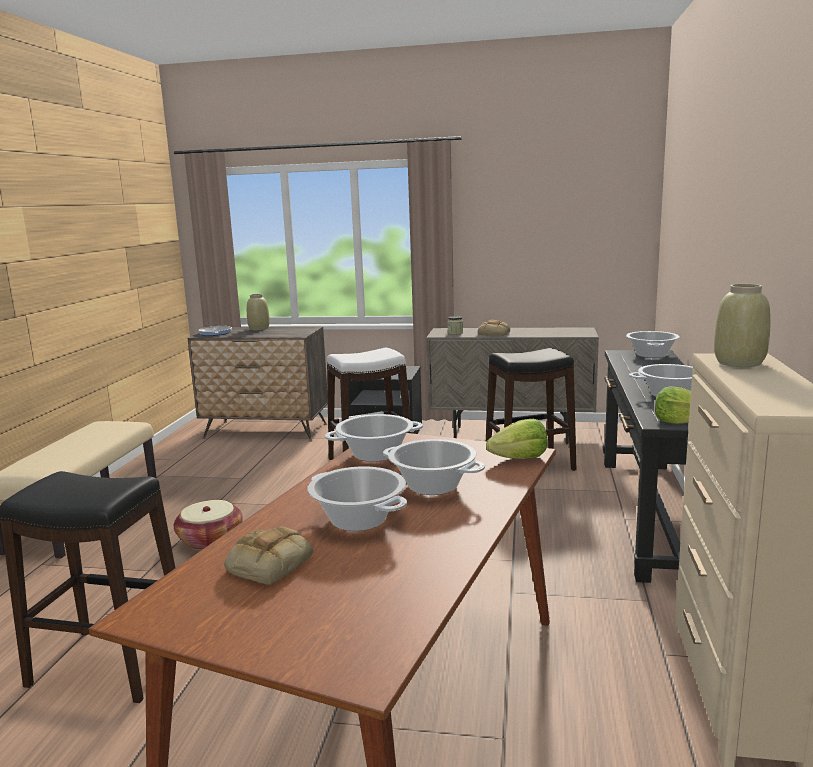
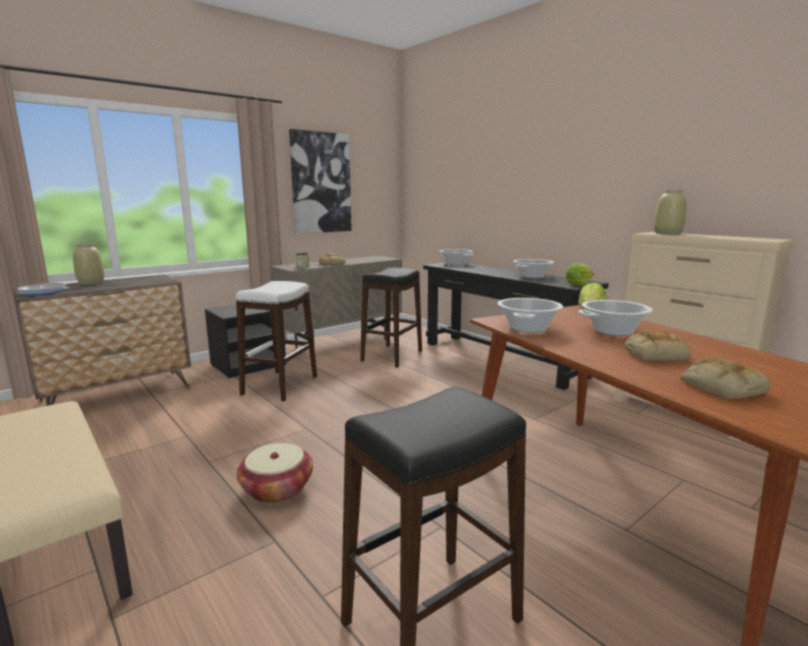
camera: 50 degrees left, 0 degrees up
cooking pot [307,466,407,531] -> bread [625,330,691,361]
none -> picture [289,129,352,234]

